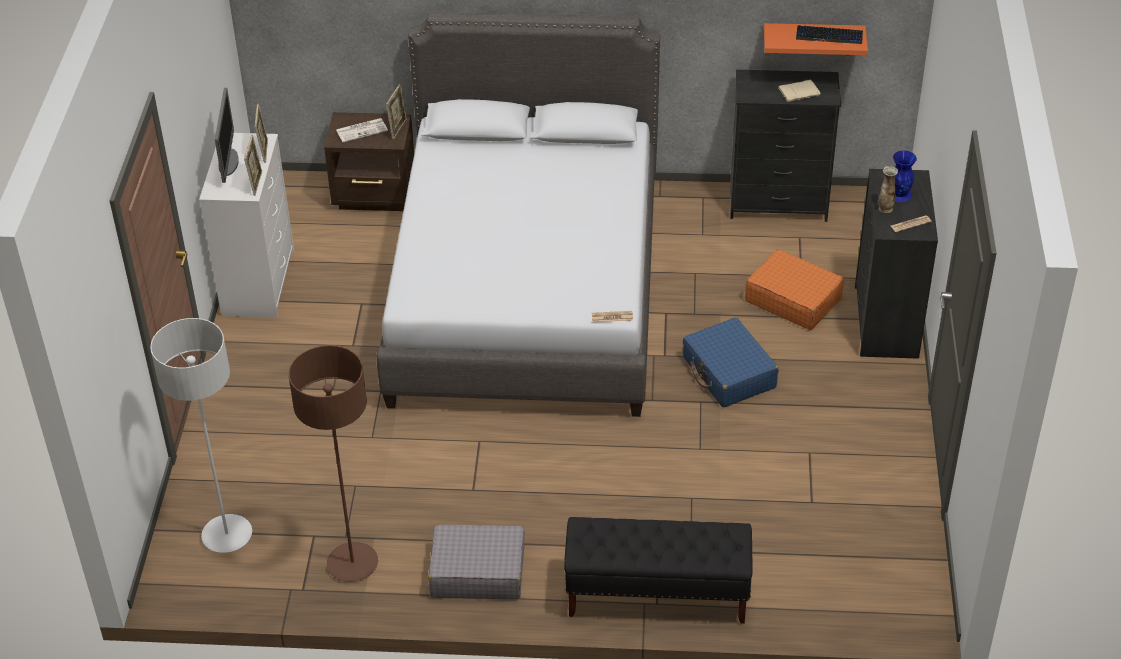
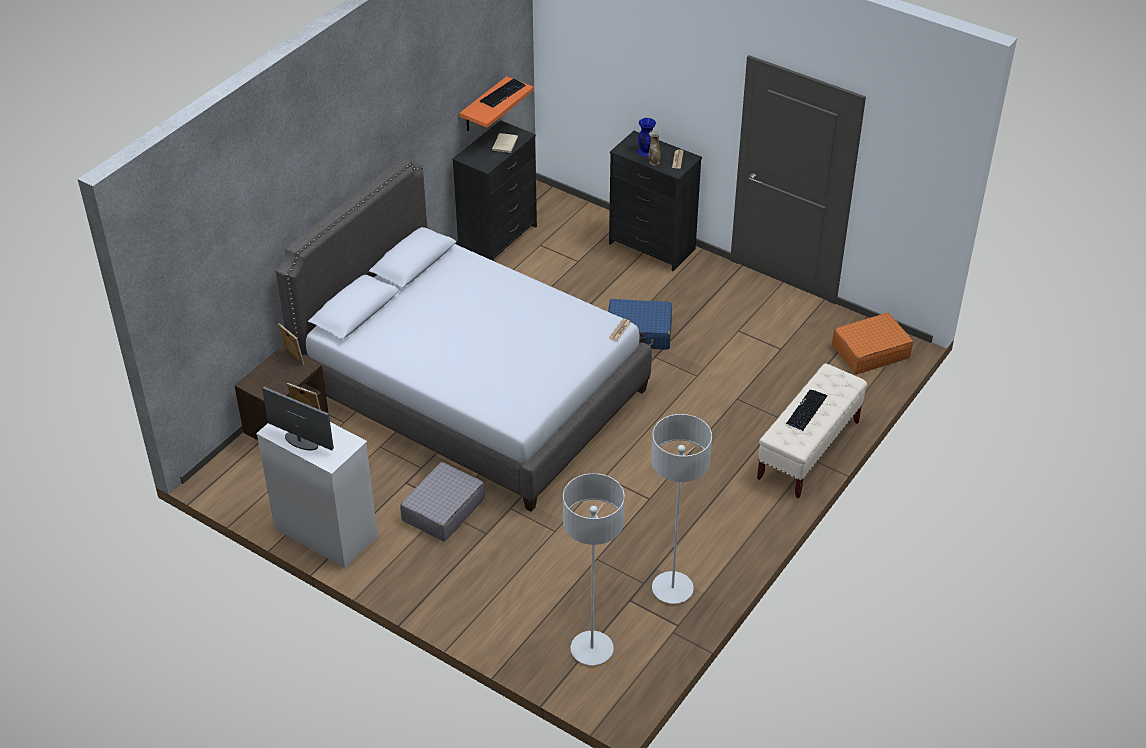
camera: 60 degrees left, 0 degrees up
picture frame [244,135,262,196] -> none
brown floor lamp [288,345,378,582] -> grey floor lamp [651,414,712,604]
newspaper [336,118,388,142] -> none
grey suitcase [428,525,524,599] -> grey suitcase moved to [400,462,485,541]
black bench [564,517,753,624] -> beige bench [757,363,867,498]
orange suitcase [745,249,844,330] -> orange suitcase moved to [832,313,913,374]
none -> keyboard [786,390,827,430]

